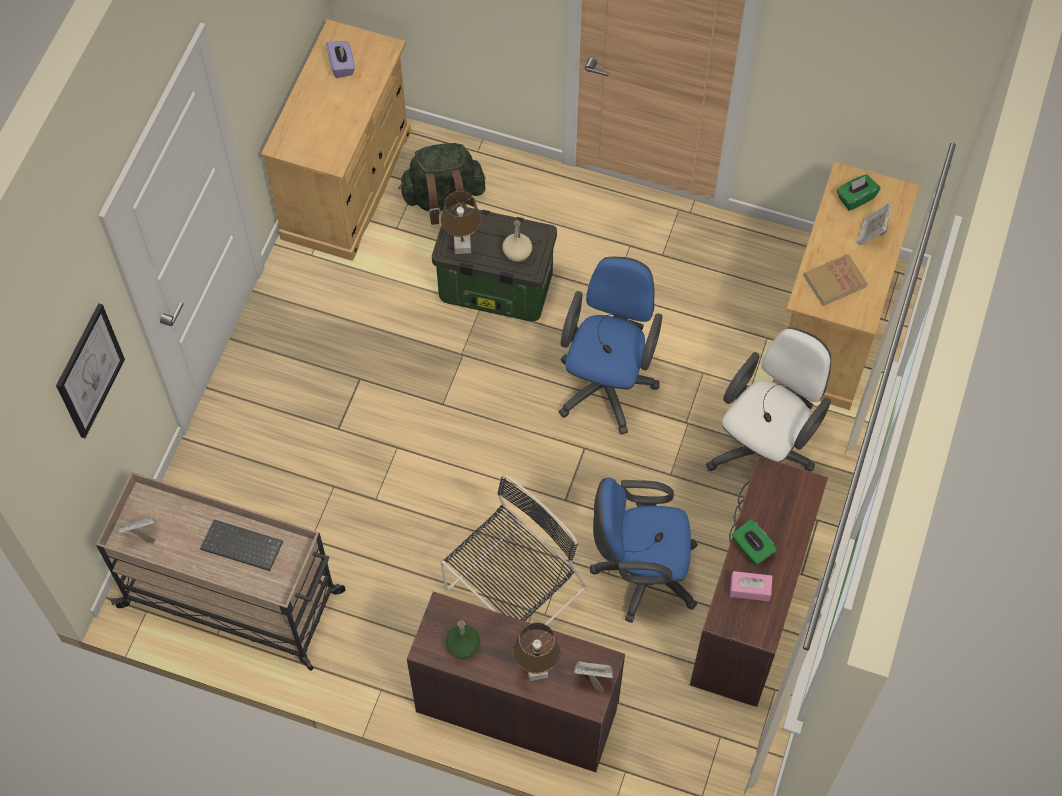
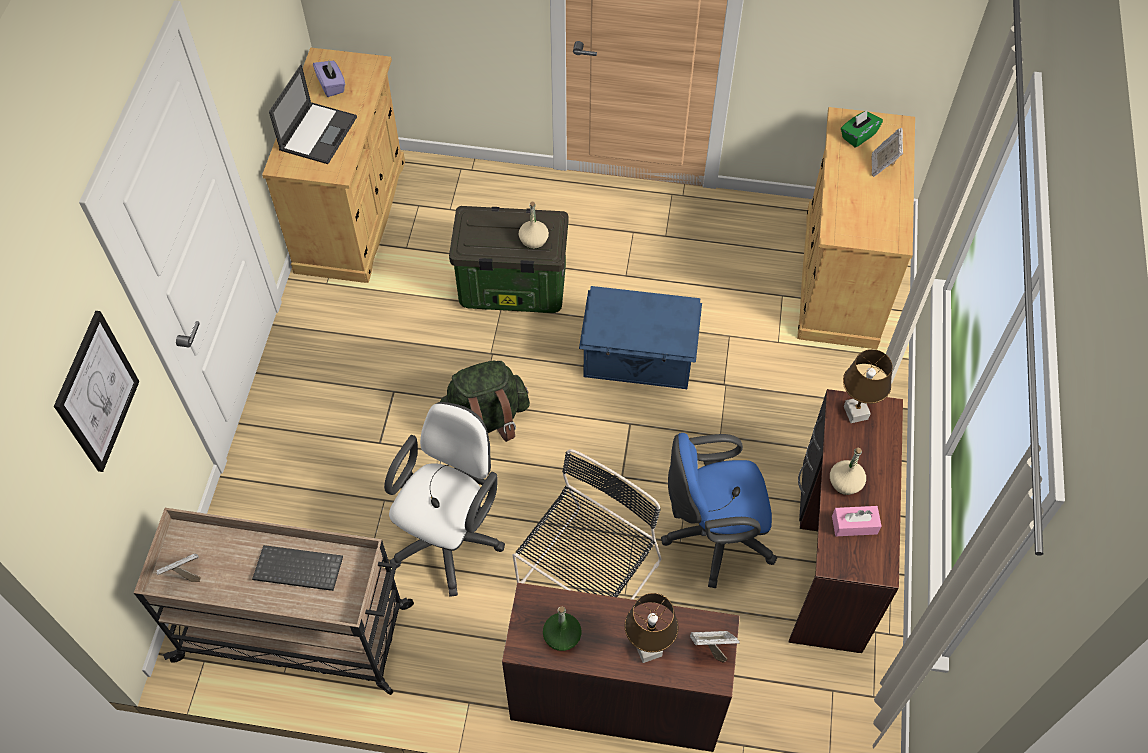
camera: 10 degrees left, 5 degrees down
green backpack [398,143,486,225] -> green backpack moved to [440,361,530,442]
brown table lamp [441,191,481,254] -> brown table lamp moved to [843,349,893,423]
blue office chair [559,257,662,435] -> blue storage box [579,286,702,389]
white office chair [706,327,831,472] -> white office chair moved to [384,402,505,597]
green tissue box [732,519,777,565] -> beige bottle [830,447,866,495]
book [804,254,868,306] -> none
none -> laptop [269,65,357,164]

